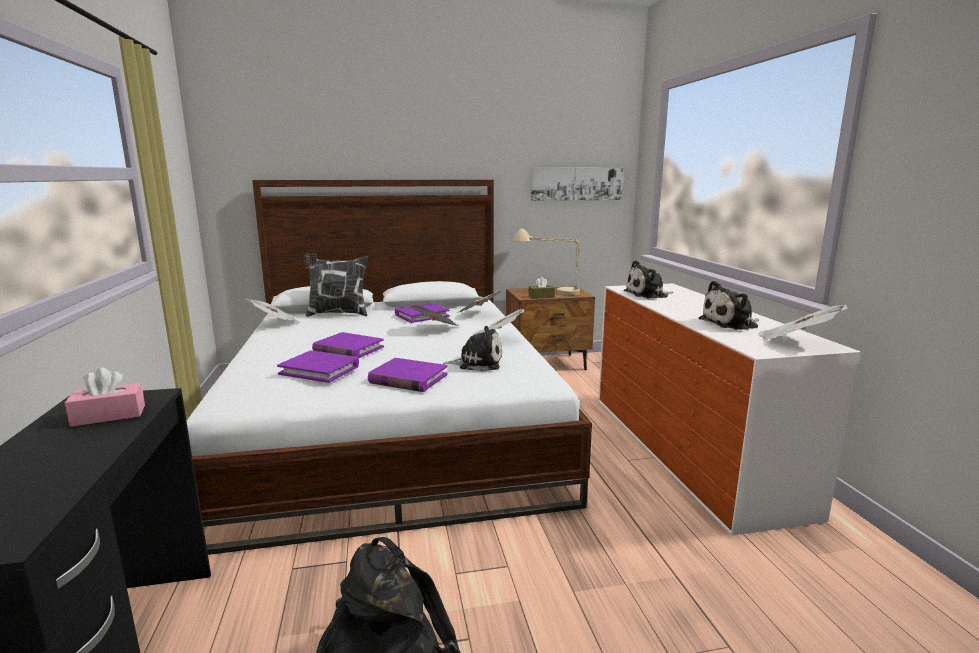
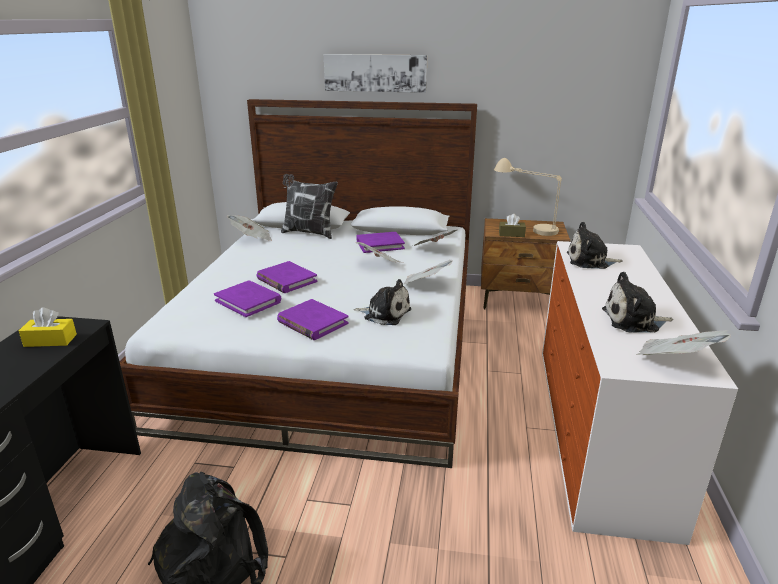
camera: 20 degrees right, 10 degrees up
pink tissue box [65,368,145,427] -> yellow tissue box [19,308,77,347]
picture [531,167,623,201] -> picture moved to [324,54,427,93]

